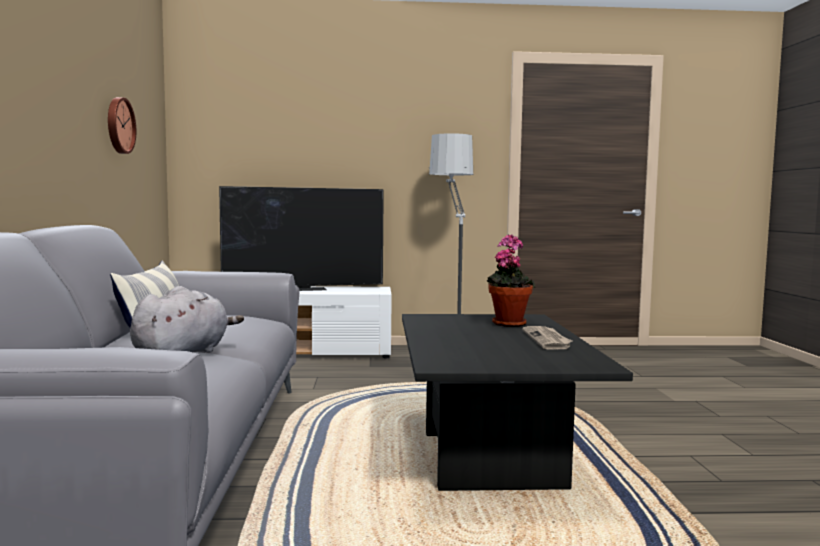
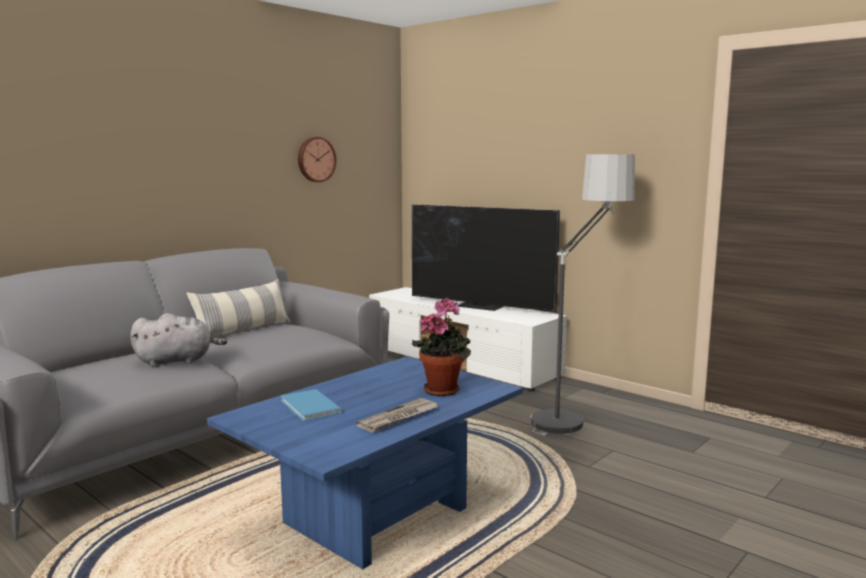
camera: 45 degrees right, 5 degrees up
black coffee table [402,314,633,491] -> blue coffee table [207,357,523,569]
none -> blue book [281,389,343,421]

